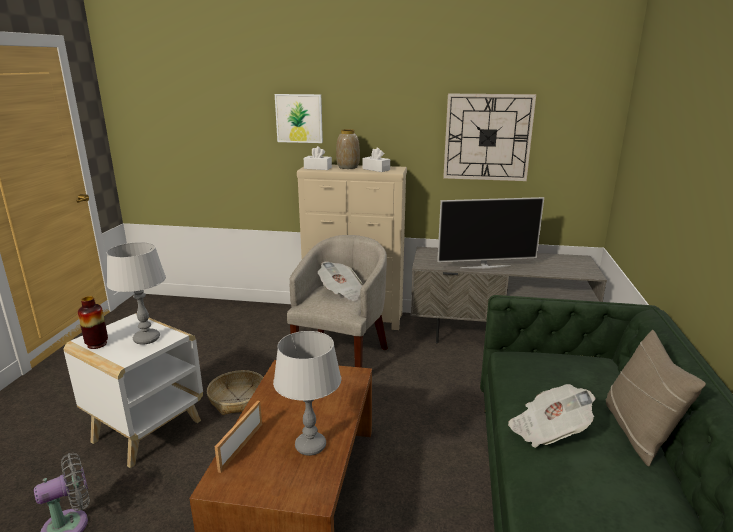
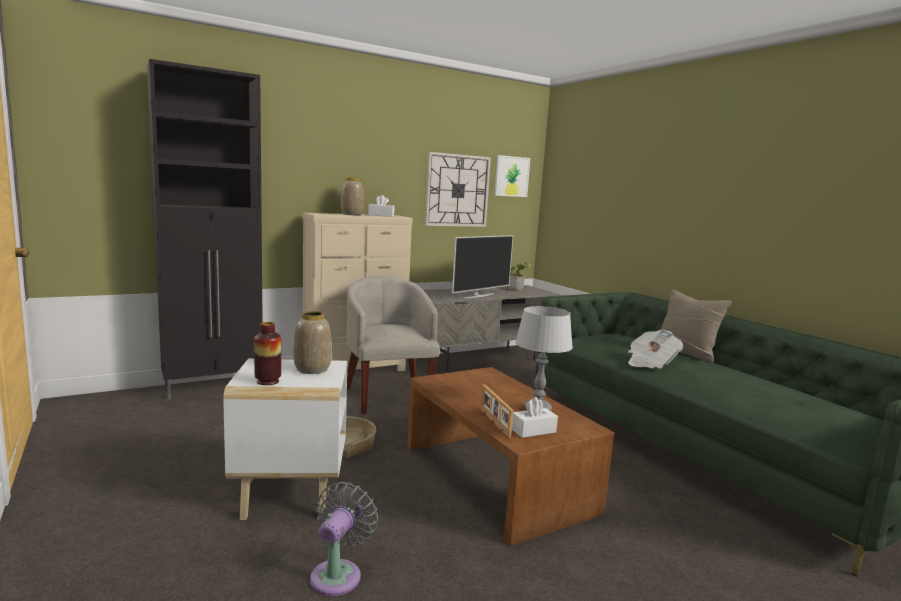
camera: 40 degrees left, 10 degrees down
grey table lamp [107,242,166,345] -> vase [293,311,332,374]
picture [275,94,323,143] -> picture moved to [494,155,530,197]
white tissue box [304,146,332,170] -> white tissue box moved to [512,397,558,438]
newspaper [318,261,363,301] -> none
none -> black cabinet [147,59,263,400]
none -> potted plant [501,263,531,291]

